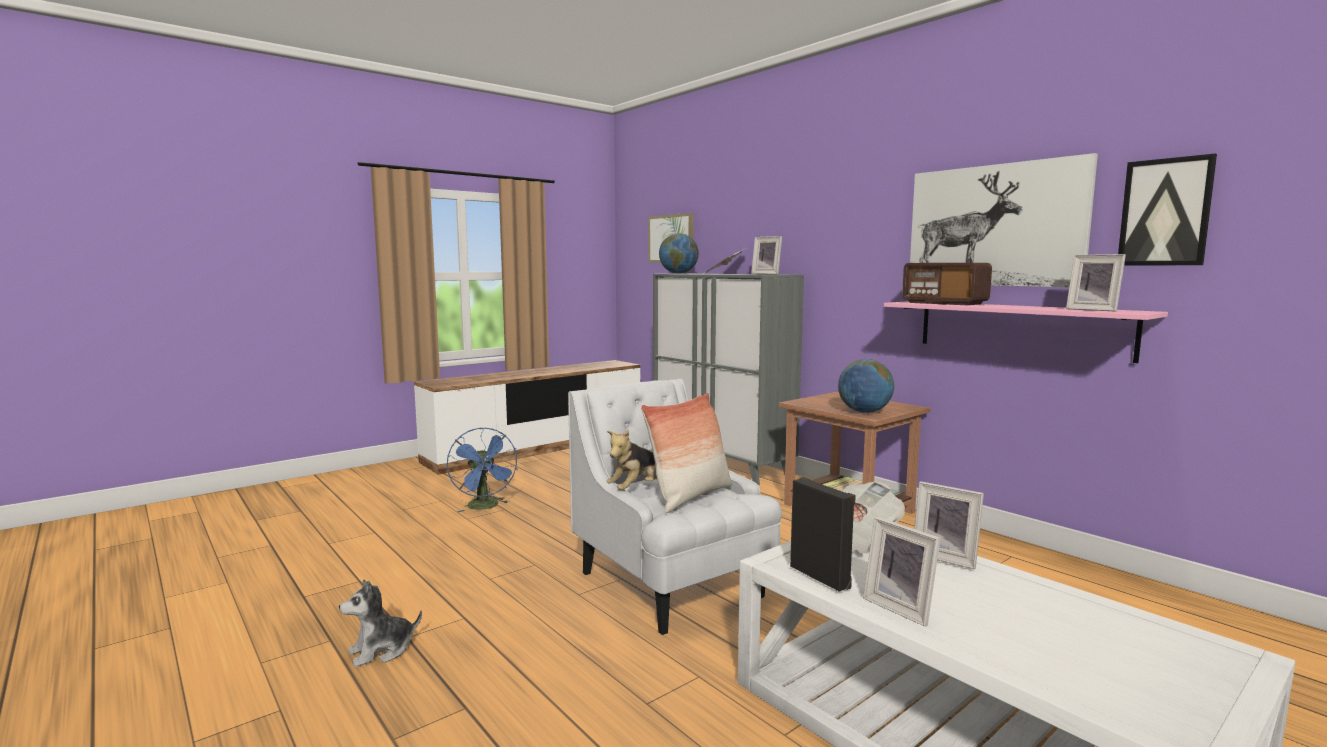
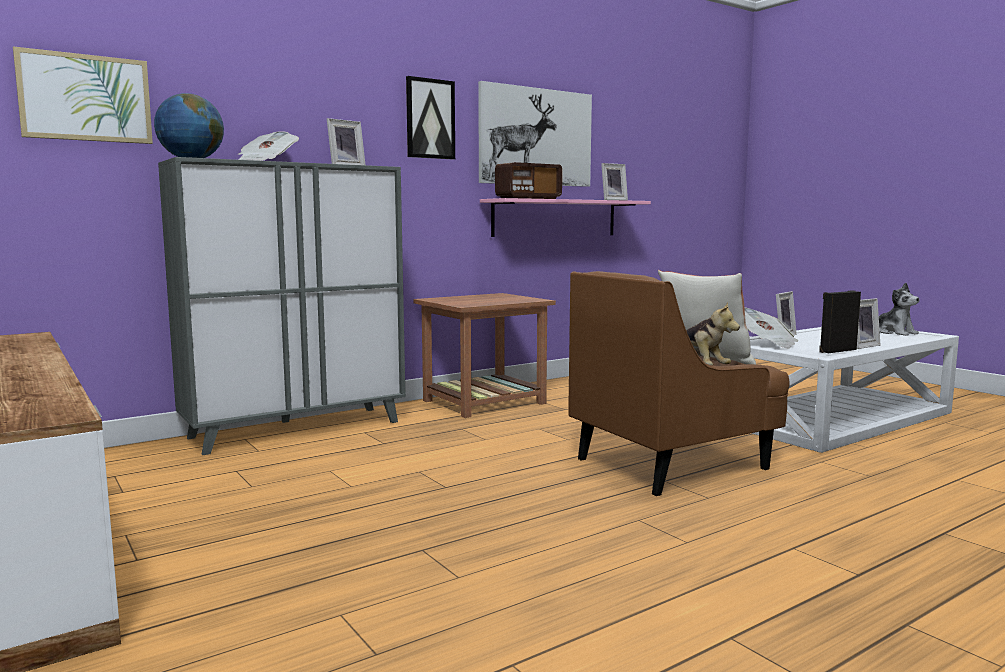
camera: 85 degrees left, 0 degrees up
plush toy [339,579,422,667] -> plush toy moved to [879,283,919,336]
blue fan [447,428,518,512] -> none
white armchair [568,379,782,635] -> brown armchair [568,271,790,496]
globe [838,359,894,413] -> none
picture [1118,154,1217,265] -> picture moved to [406,76,455,159]

